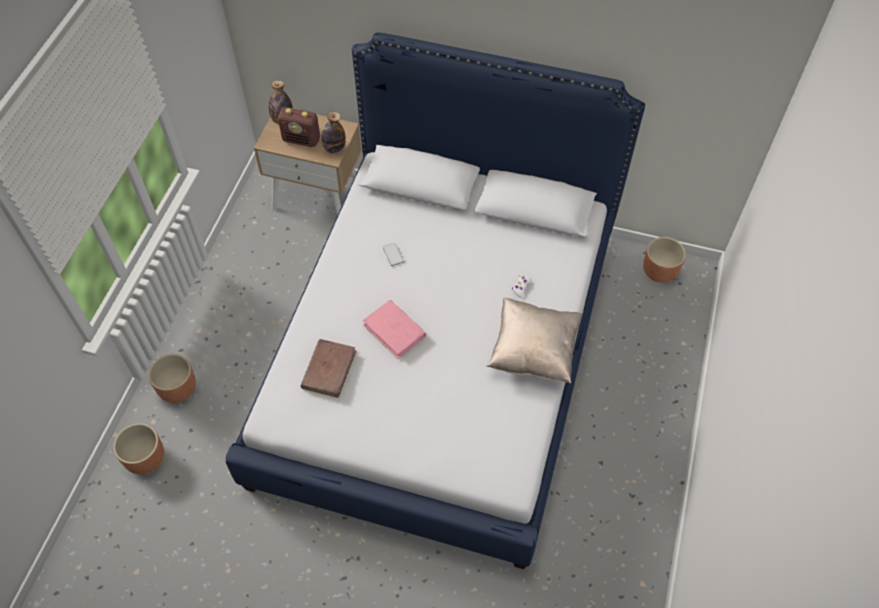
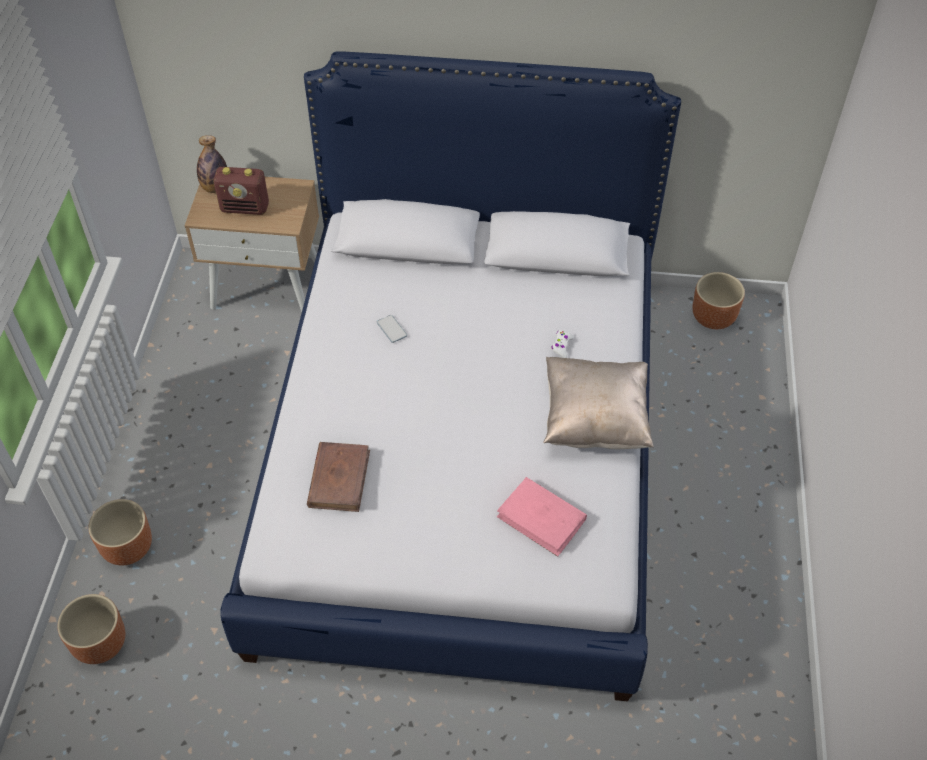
camera: 10 degrees left, 5 degrees down
bottle [321,111,346,153] -> none
pink book [363,300,426,359] -> pink book moved to [497,477,587,557]

